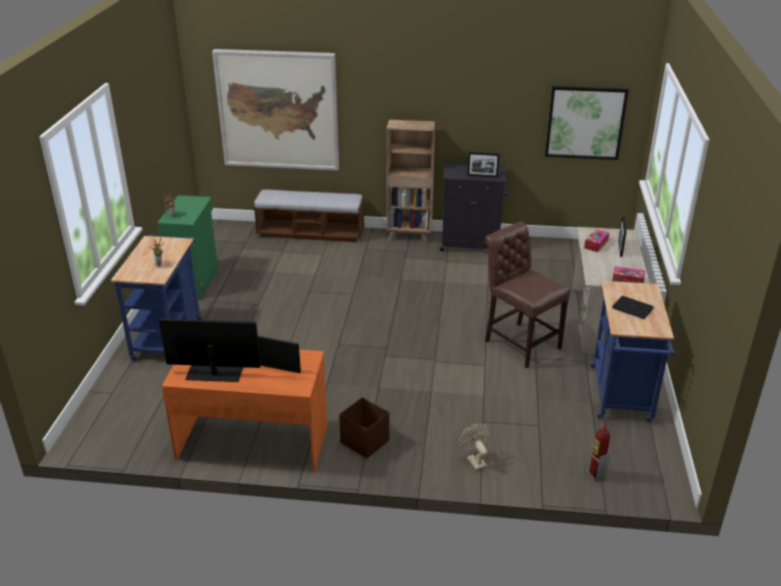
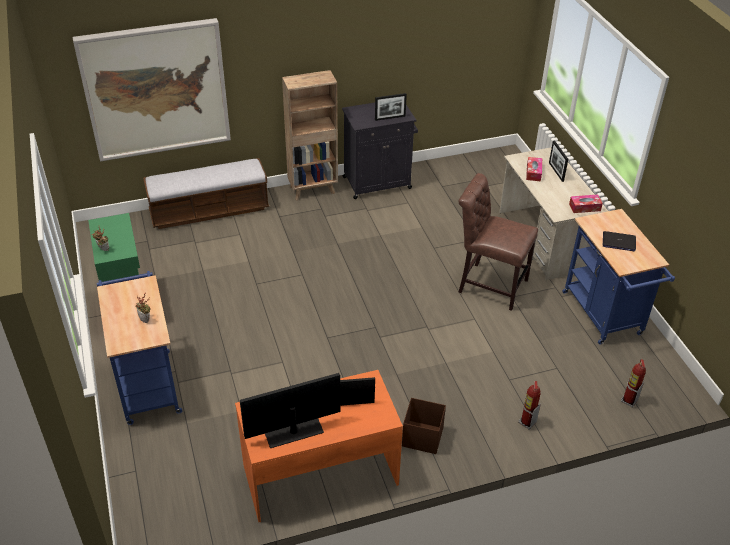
camera: 25 degrees left, 10 degrees up
beige fan [458,424,490,471] -> fire extinguisher [518,381,541,430]
picture [545,86,629,160] -> none

